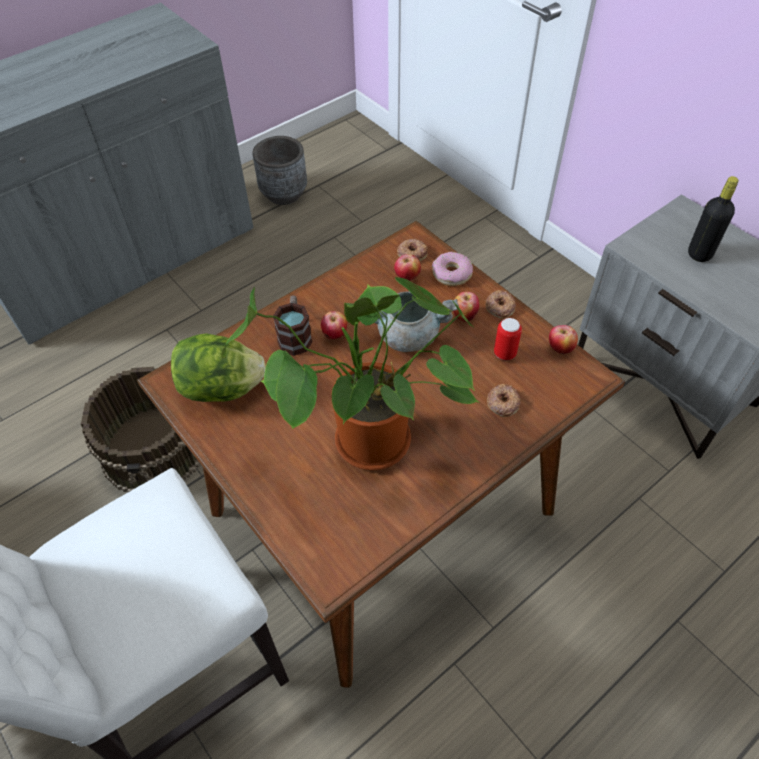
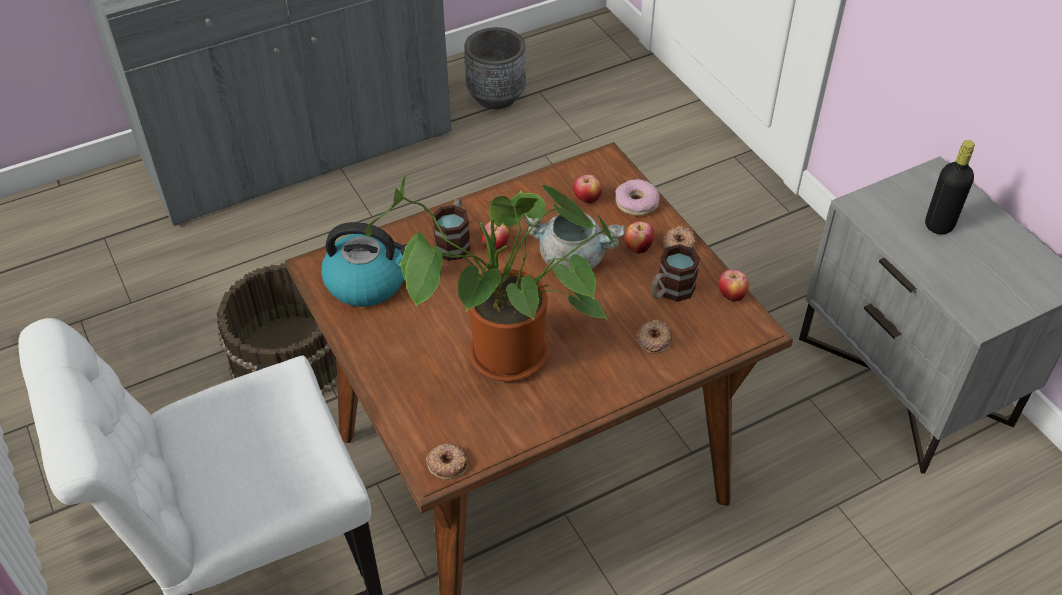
camera: 10 degrees right, 5 degrees down
lettuce [171,333,266,402] -> kettle [321,222,407,307]
donut [397,239,428,261] -> donut moved to [426,443,468,480]
can [494,318,522,360] -> mug [652,244,700,302]

